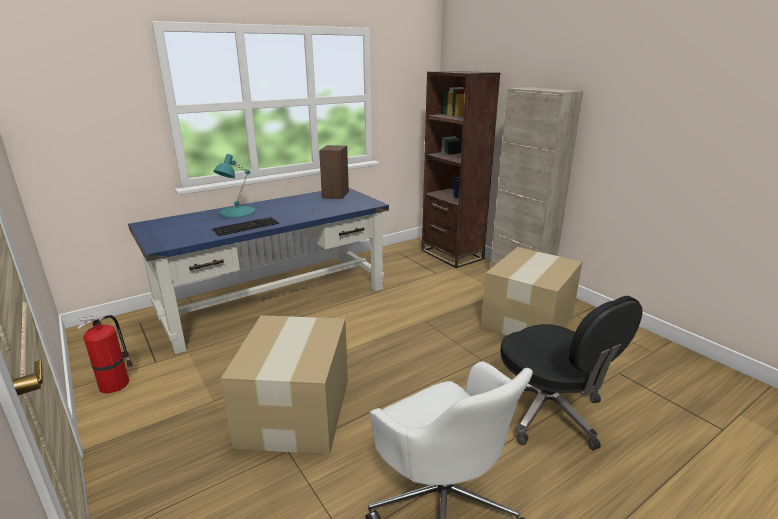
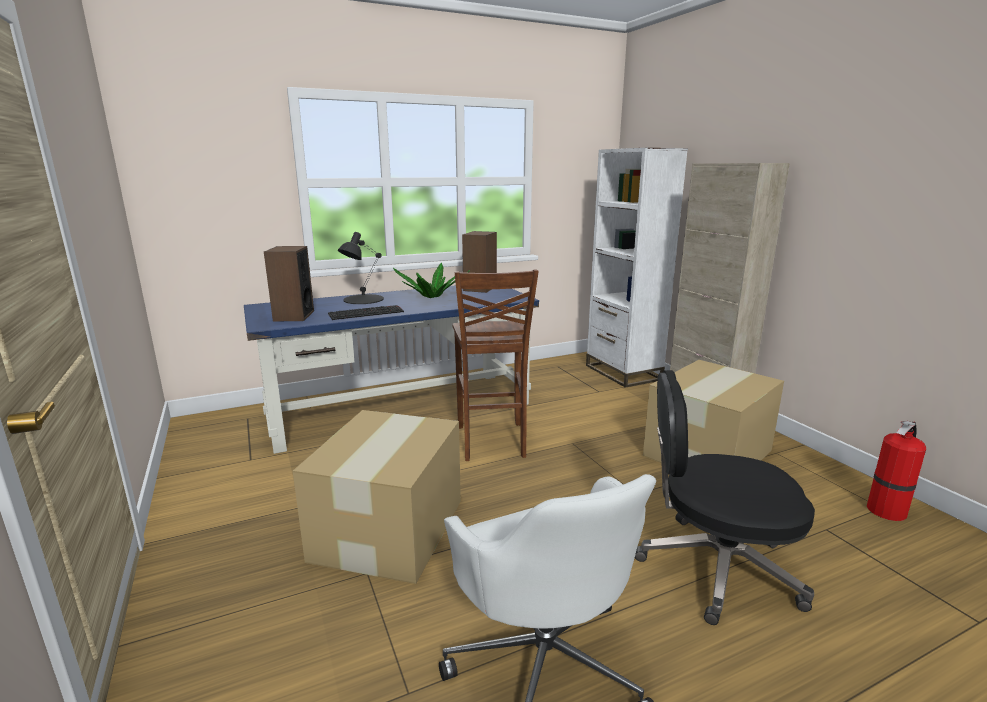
camera: 10 degrees right, 5 degrees down
fire extinguisher [78,315,133,394] -> fire extinguisher moved to [867,421,926,521]
turquoise table lamp [213,154,256,218] -> black table lamp [338,232,384,304]
brown bookcase [421,71,501,268] -> white bookcase [586,148,688,388]
black office chair [500,296,643,450] -> black office chair turned 120 degrees clockwise [635,370,815,625]
none -> speaker [264,246,314,322]
none -> potted plant [393,262,470,298]
none -> brown stool [452,269,539,461]

